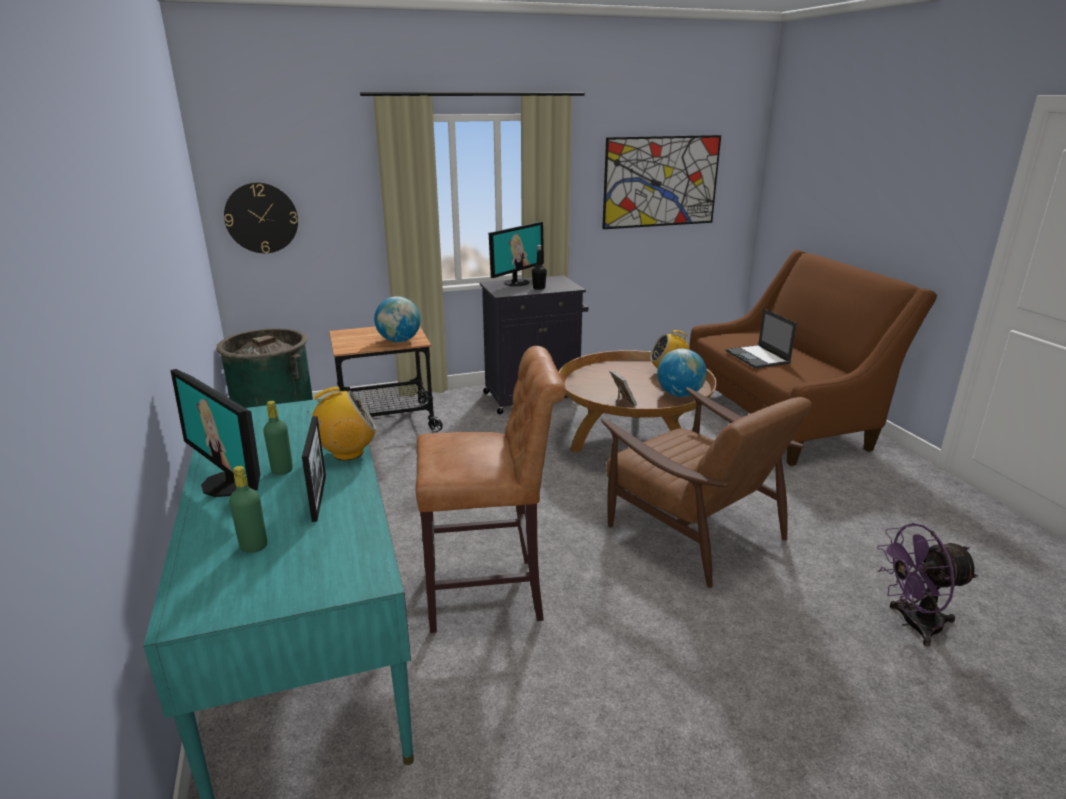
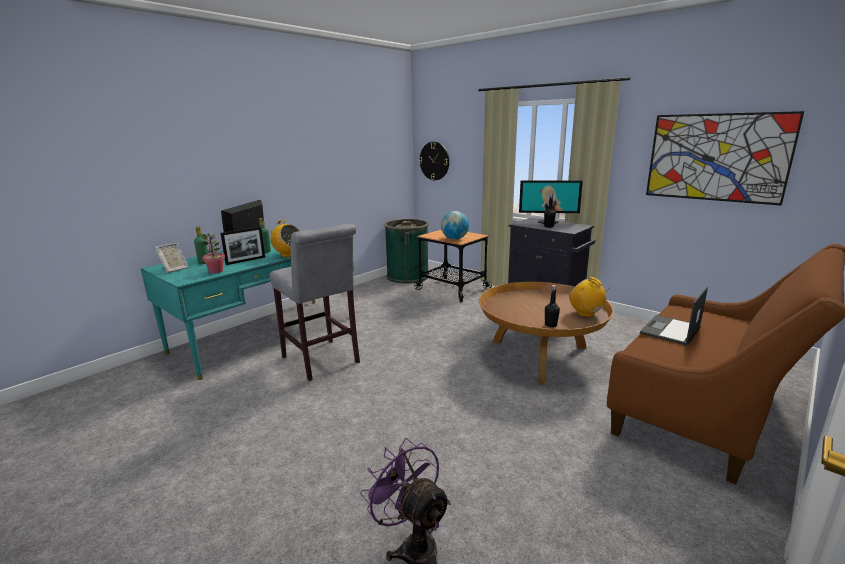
camera: 60 degrees right, 5 degrees down
brown stool [416,346,566,633] -> grey stool [270,223,360,381]
brown armchair [601,387,812,588] -> none
picture frame [609,370,637,407] -> picture frame moved to [155,243,188,273]
globe [657,349,707,397] -> black bottle [545,285,560,327]
none -> potted plant [201,233,225,274]

